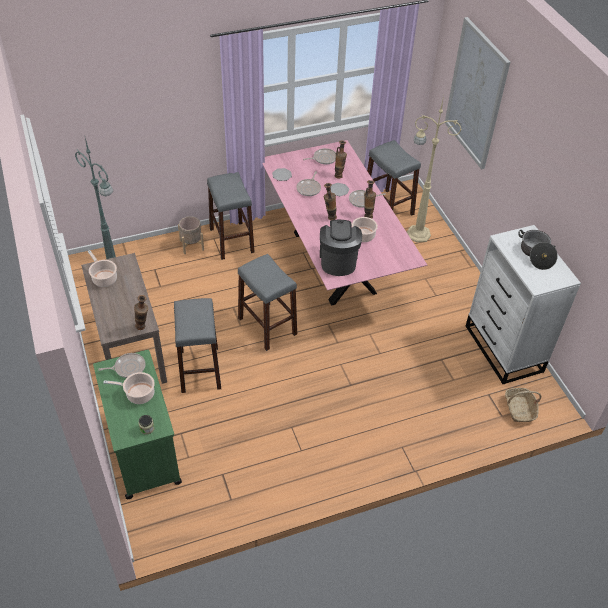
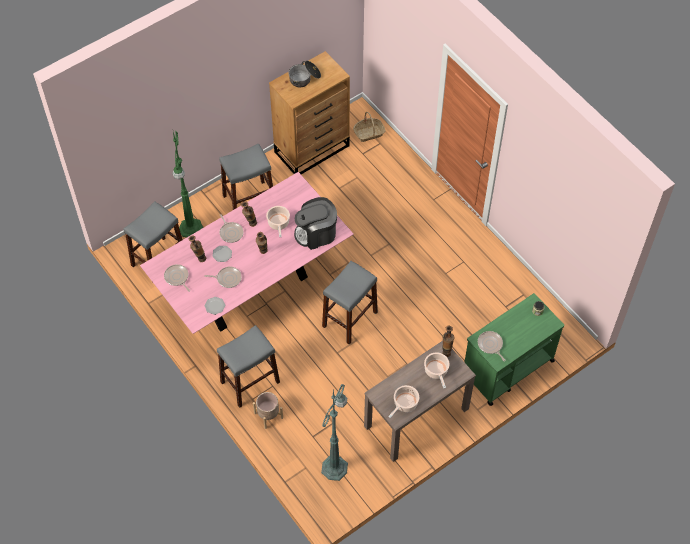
camera: 105 degrees left, 10 degrees up
cooking pot [103,372,155,404] -> cooking pot moved to [424,352,450,389]
grey stool [174,298,221,393] -> grey stool moved to [219,144,273,210]
beige floor lamp [407,96,462,242] -> green floor lamp [173,131,203,238]
picture [445,17,510,169] -> none
white dresser [466,225,581,384] -> brown dresser [269,51,350,174]

